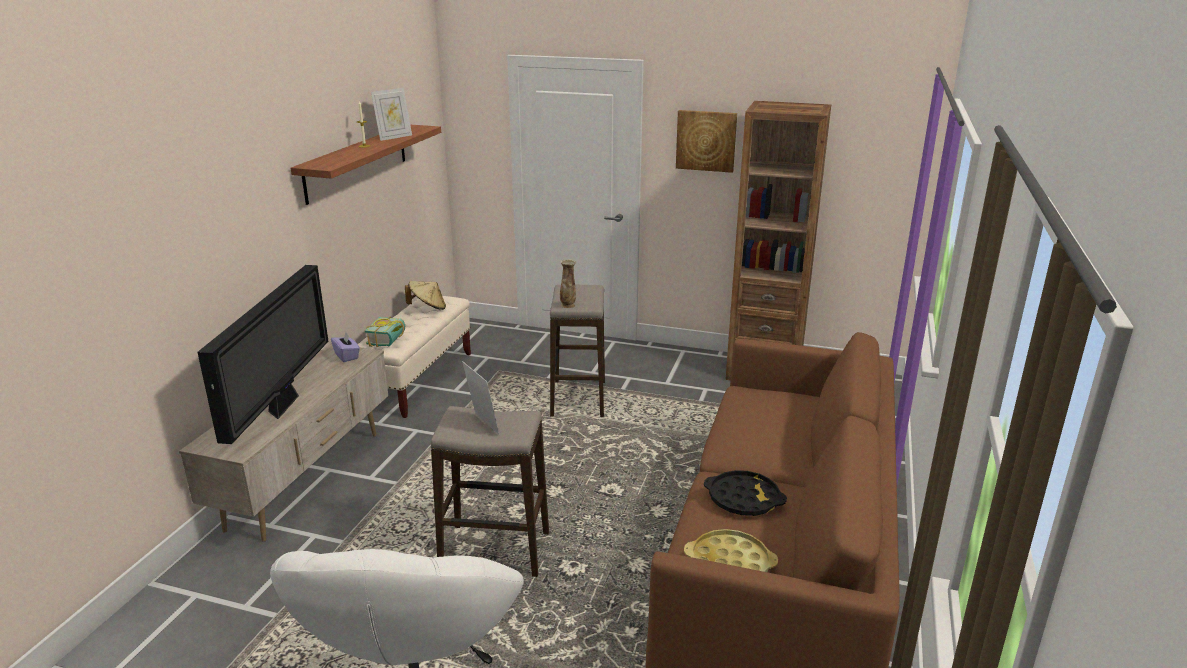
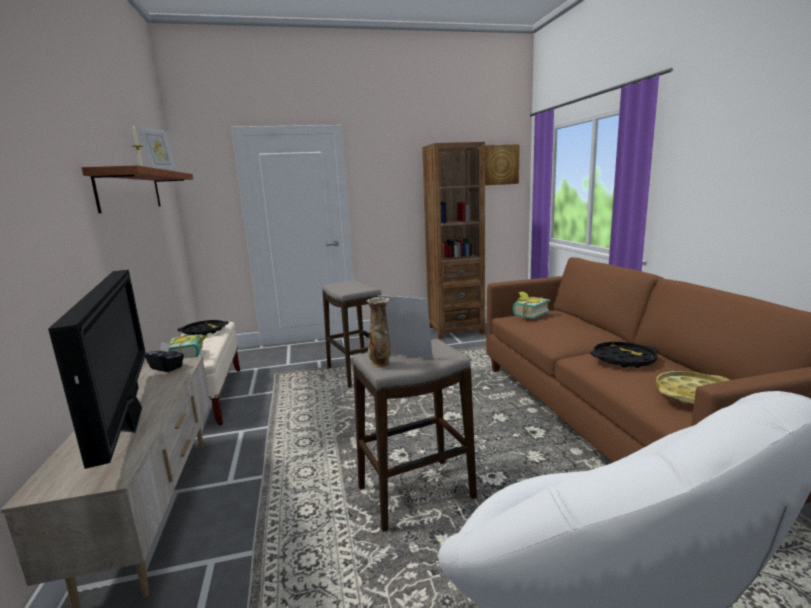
camera: 30 degrees left, 10 degrees down
purple tissue box [331,332,360,362] -> black tissue box [145,342,184,372]
beige hat [405,281,446,310] -> black tray [177,320,229,335]
vase [560,259,576,308] -> vase moved to [367,297,391,368]
picture [676,110,737,173] -> picture moved to [485,144,520,185]
none -> book [512,292,550,319]

